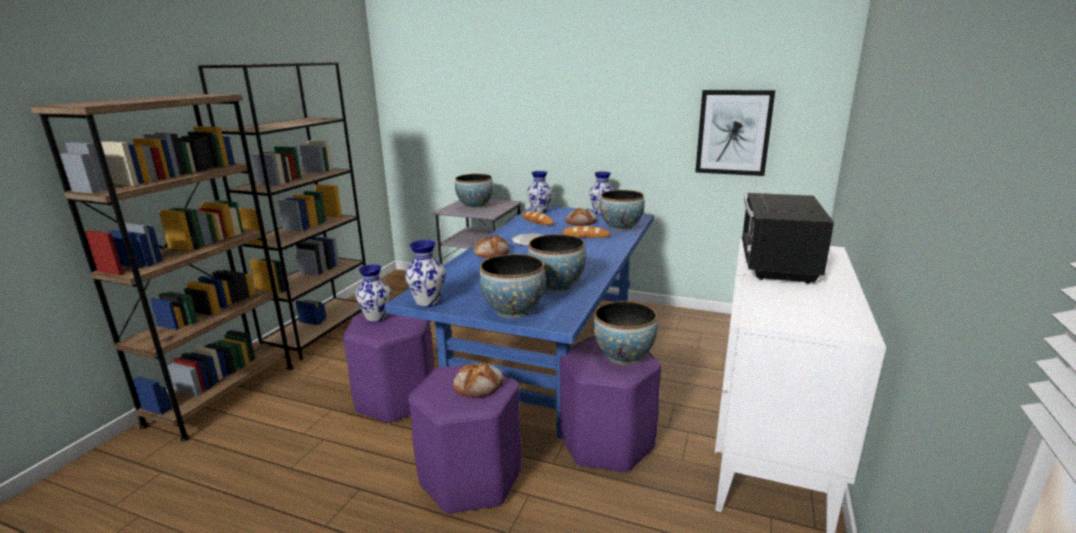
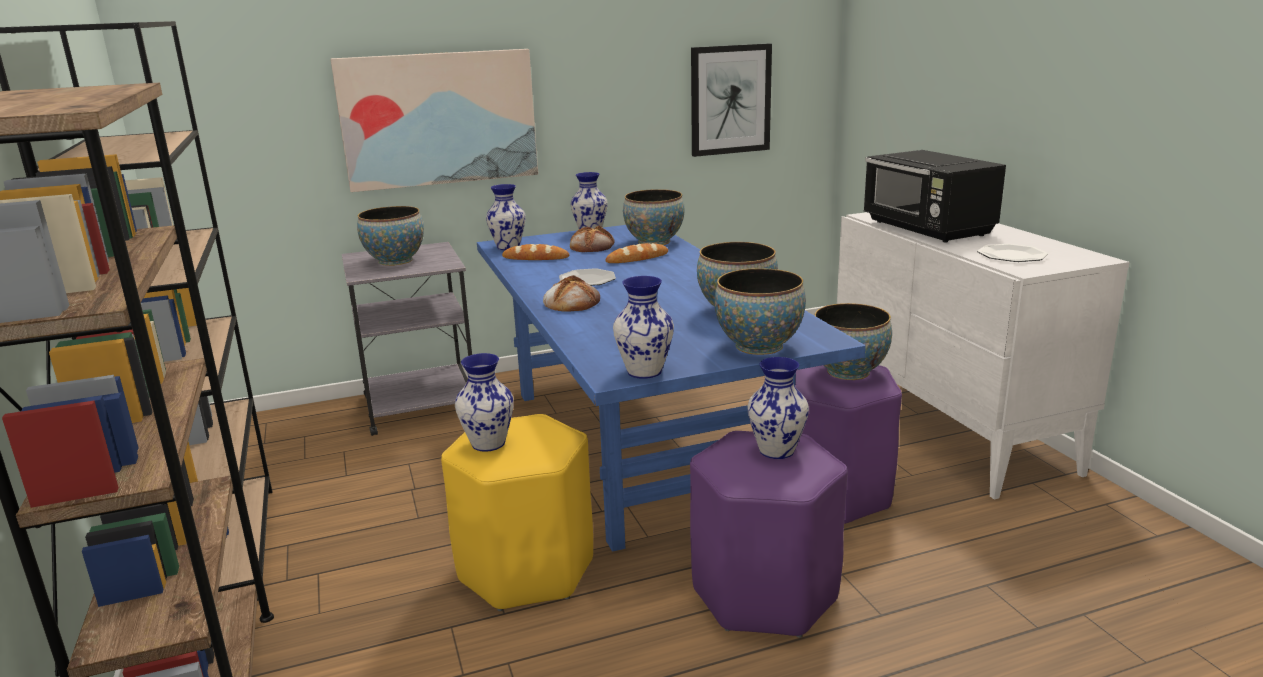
camera: 40 degrees left, 0 degrees up
purple stool [343,314,434,424] -> yellow stool [441,414,593,611]
bread [453,362,504,398] -> vase [747,357,809,459]
none -> picture [331,49,538,192]
none -> plate [977,244,1048,262]

